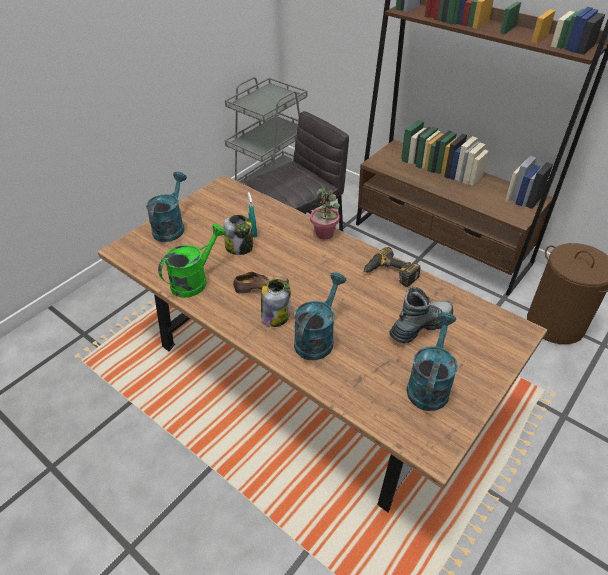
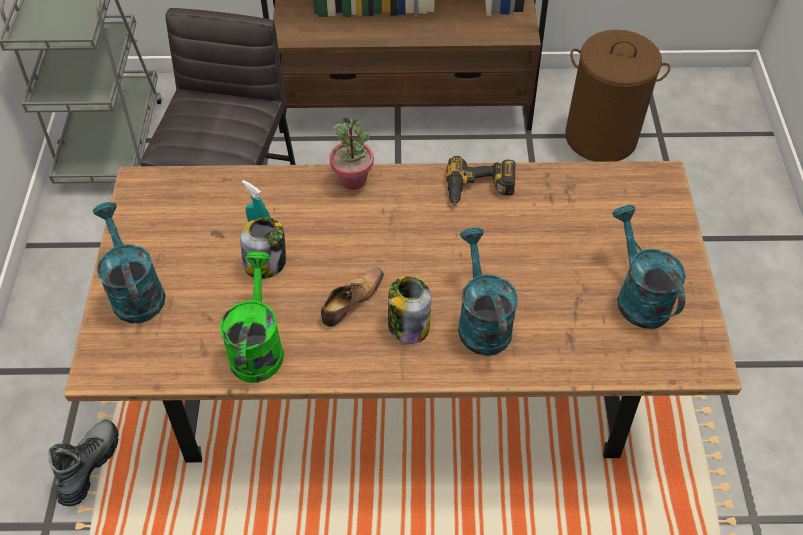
camera: 40 degrees left, 10 degrees up
boot [389,287,453,343] -> boot moved to [48,420,119,506]

